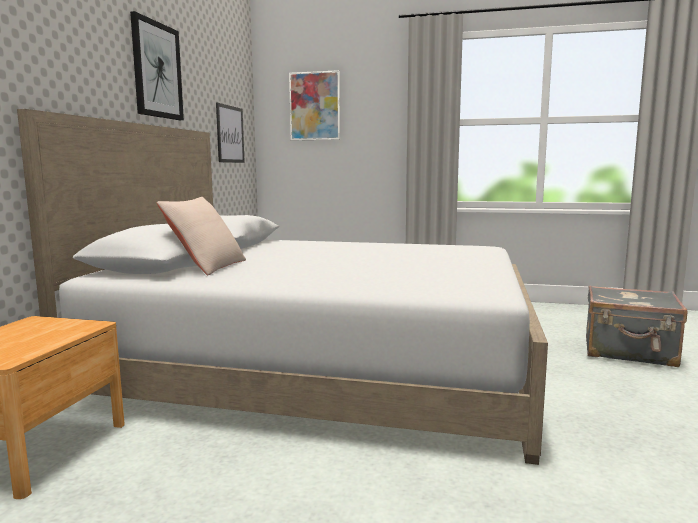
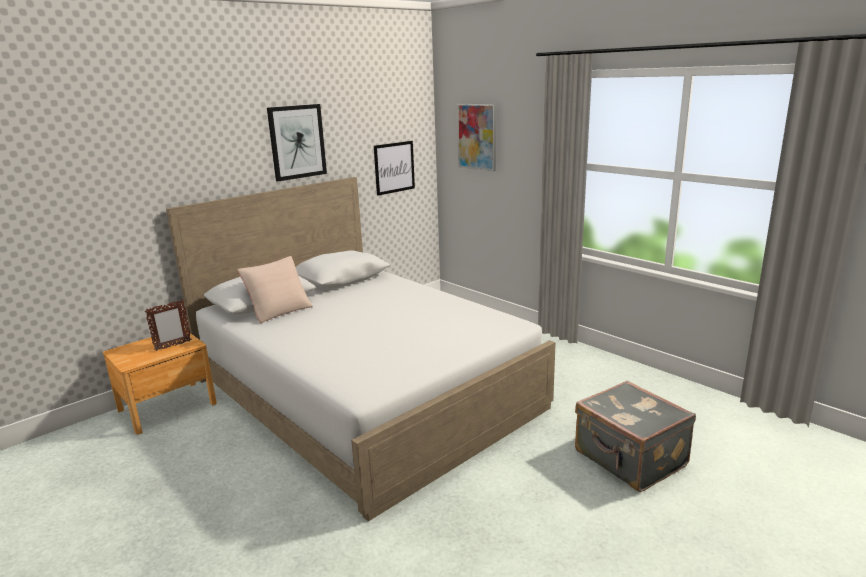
camera: 35 degrees right, 10 degrees up
none -> picture frame [145,300,192,351]

